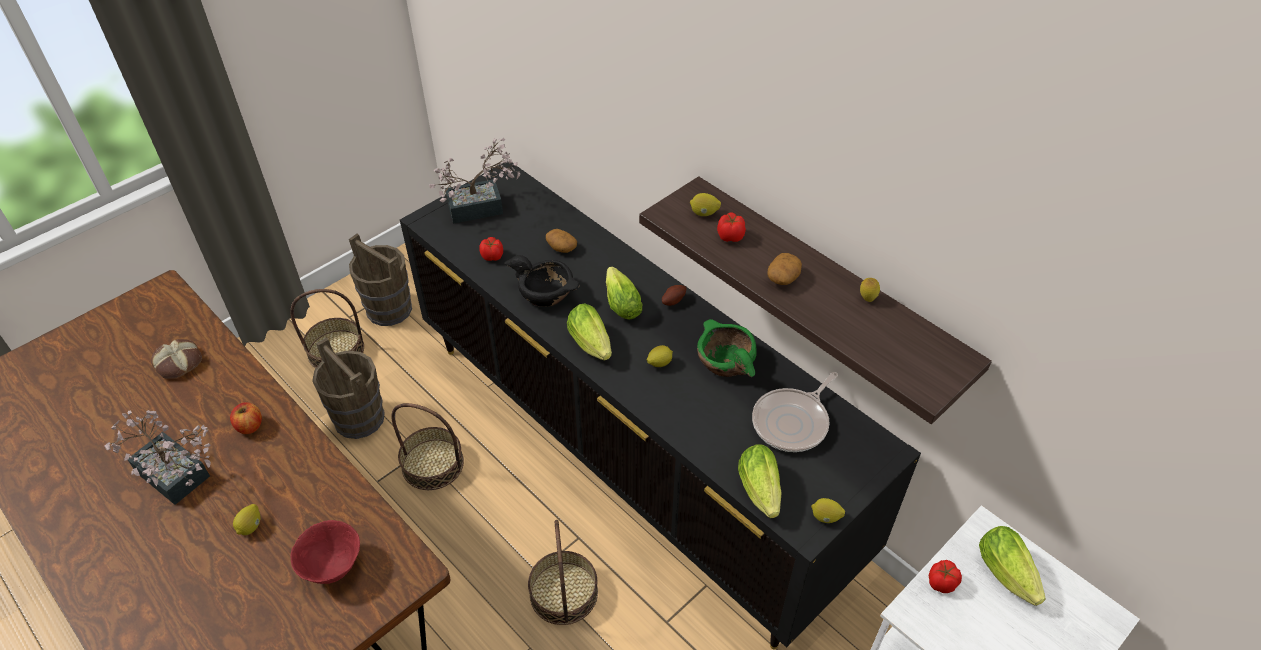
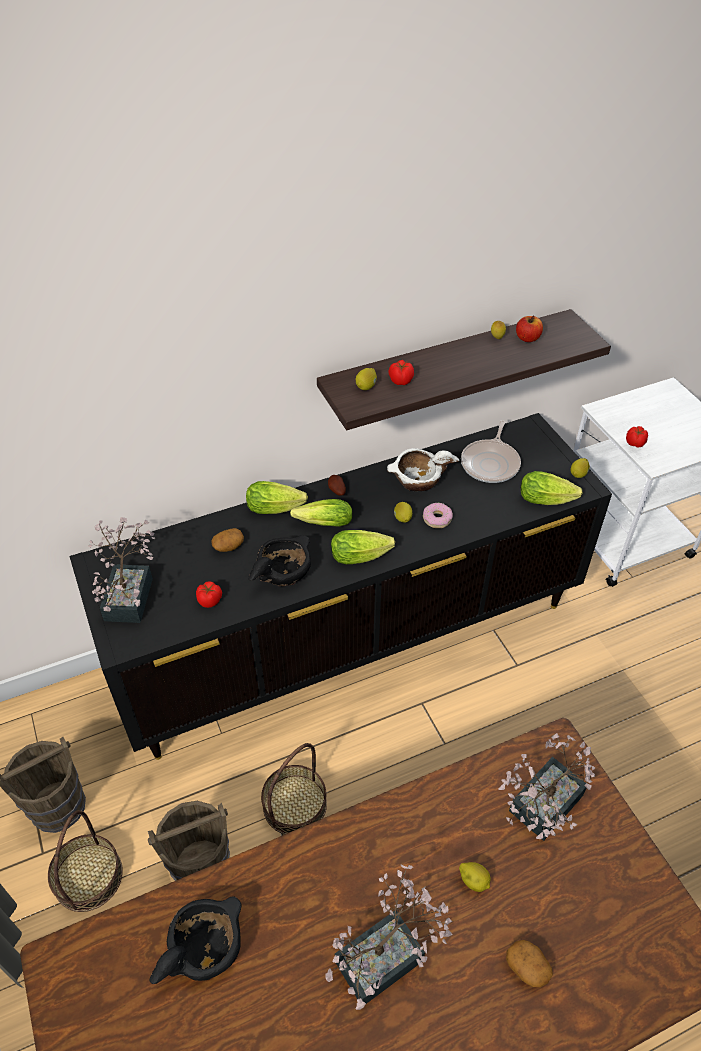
camera: 70 degrees left, 0 degrees up
bread [151,339,202,379] -> black bowl [149,896,241,984]
apple [230,402,262,434] -> apple moved to [516,315,543,342]
red bowl [290,520,360,584] -> potted plant [498,733,595,841]
basket [528,519,598,625] -> none
green bowl [697,319,757,377] -> white bowl [387,448,459,491]
frying pan [752,372,838,452] -> frying pan turned 45 degrees clockwise [461,420,521,483]
potato [767,253,802,285] -> potato moved to [506,940,553,987]
lettuce [979,526,1046,606] -> lettuce moved to [246,481,308,514]
none -> donut [423,503,453,528]

